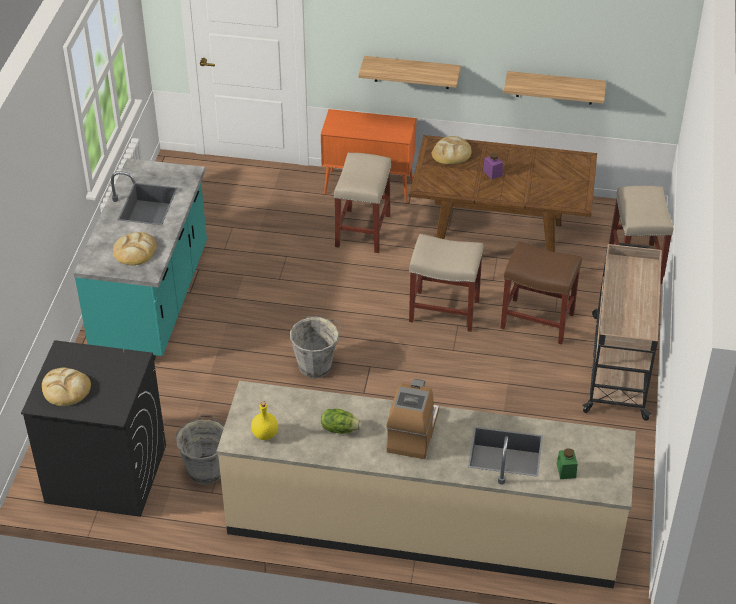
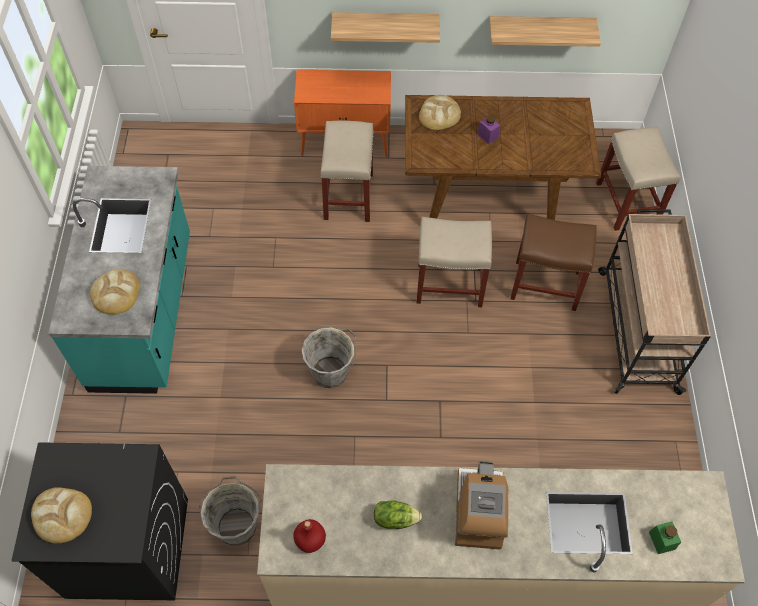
camera: 10 degrees left, 15 degrees up
yellow bottle [251,402,278,440] -> red bottle [293,519,326,553]

